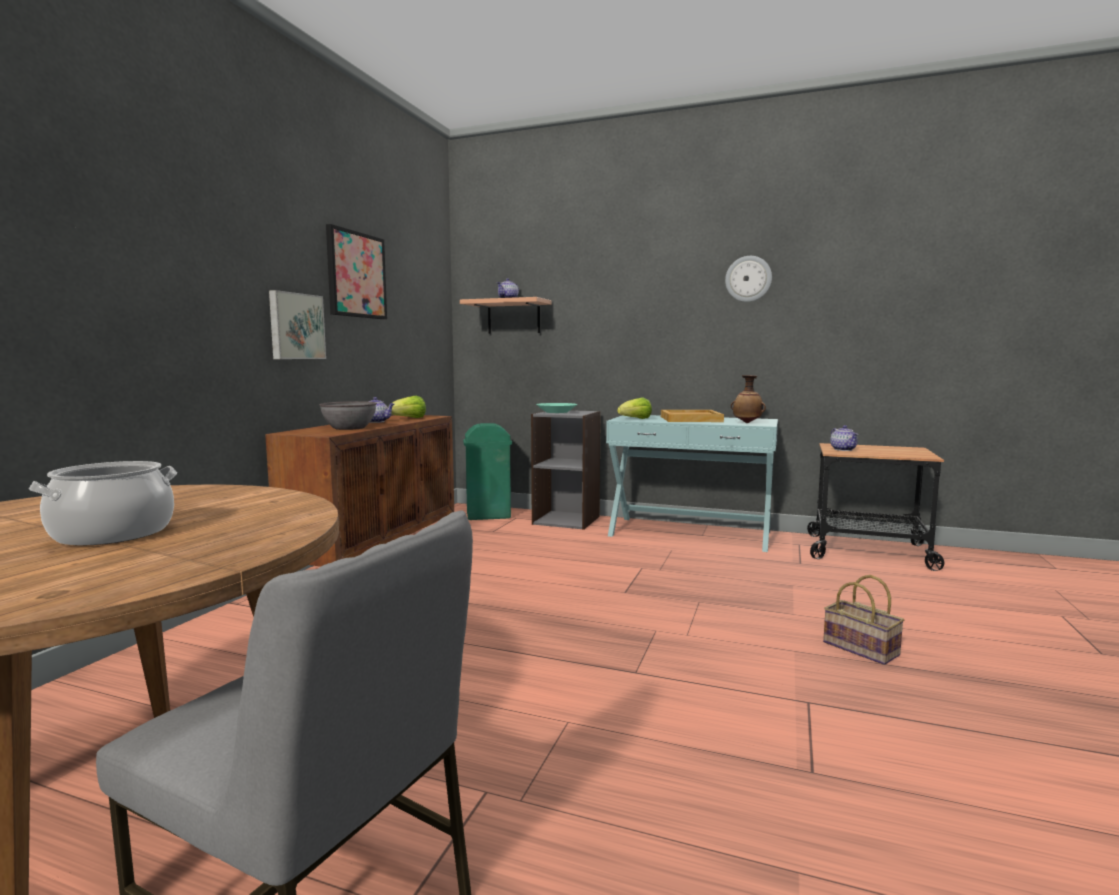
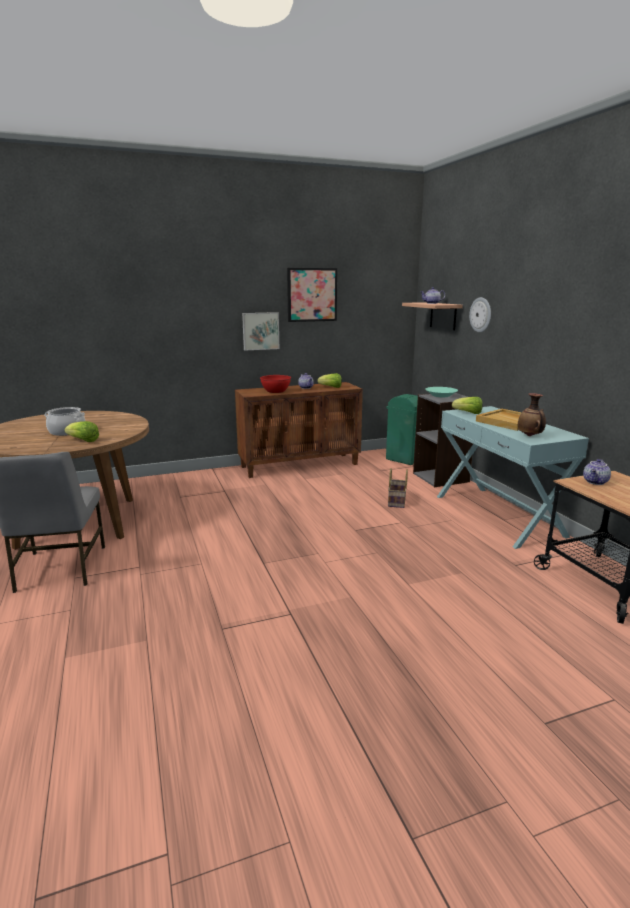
camera: 50 degrees right, 10 degrees up
grey bowl [319,401,377,430] -> red bowl [260,375,291,393]
wall clock [725,256,772,302] -> wall clock moved to [469,297,491,332]
basket [823,575,904,665] -> basket moved to [388,468,408,508]
none -> lettuce [64,421,99,442]

